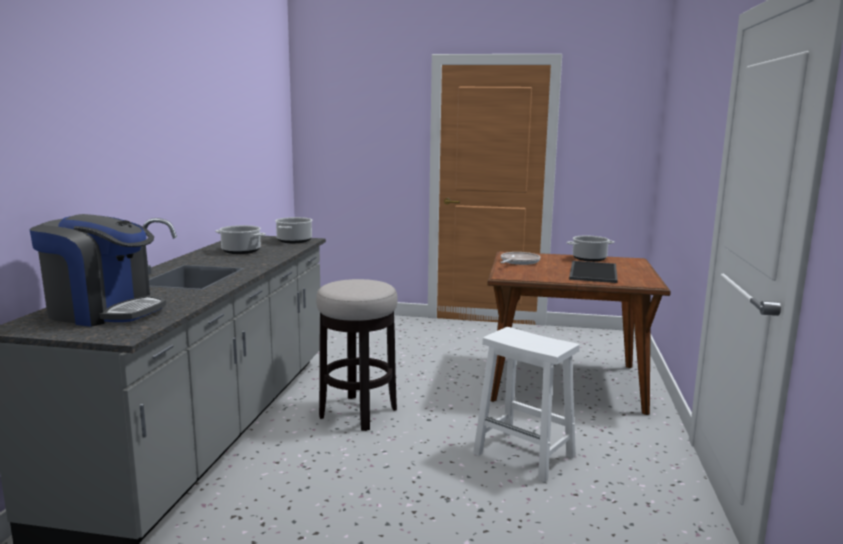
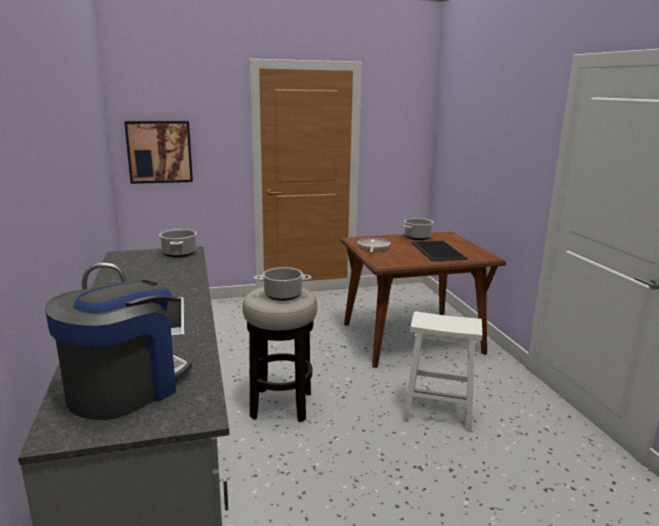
camera: 25 degrees left, 5 degrees up
coffee machine [29,214,166,327] -> coffee machine turned 45 degrees counterclockwise [45,280,192,420]
cooking pot [215,225,266,254] -> cooking pot moved to [254,267,312,301]
none -> picture [124,121,193,184]

